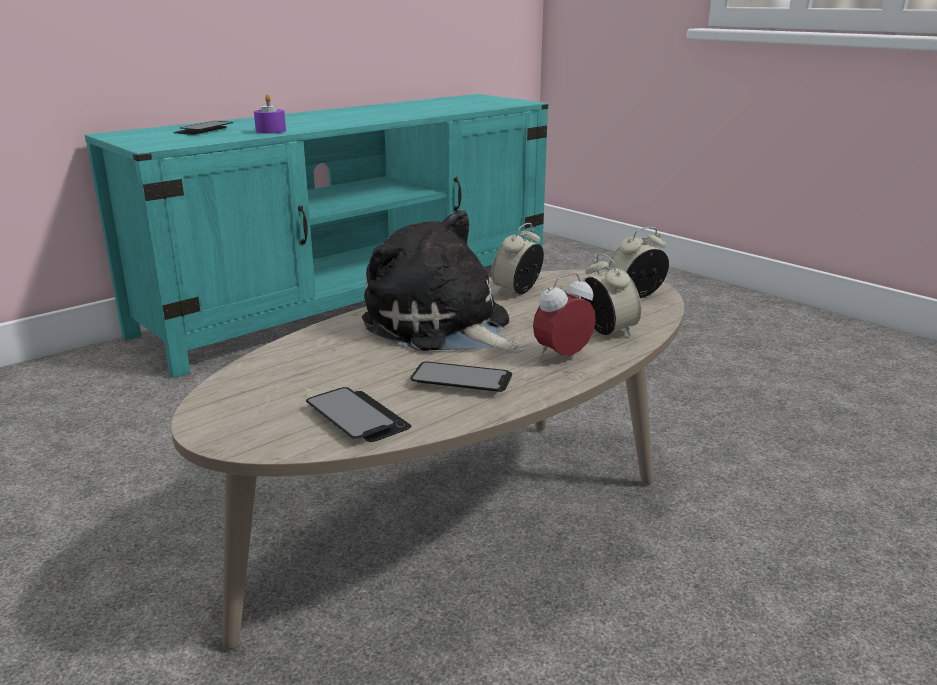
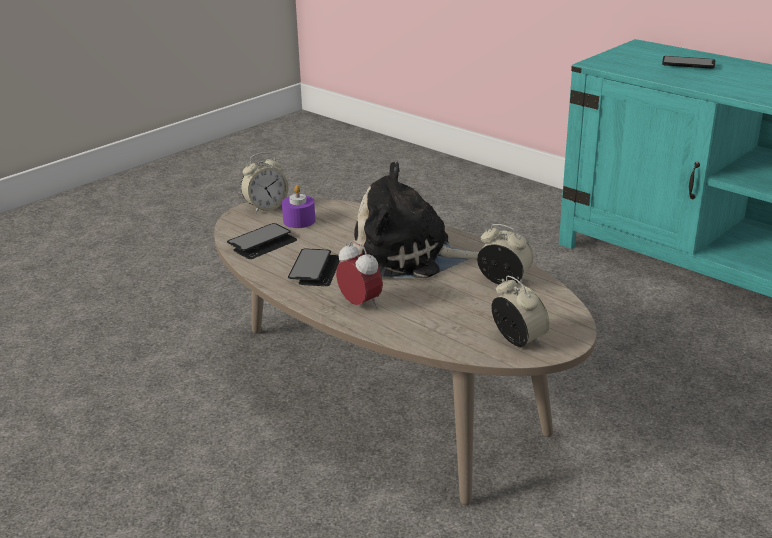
camera: 85 degrees right, 5 degrees up
purple candle [254,94,286,134] -> purple candle moved to [282,185,315,228]
plush toy [362,210,524,353] -> plush toy turned 120 degrees counterclockwise [353,161,479,278]
alarm clock [581,253,641,336] -> alarm clock moved to [241,153,288,214]

